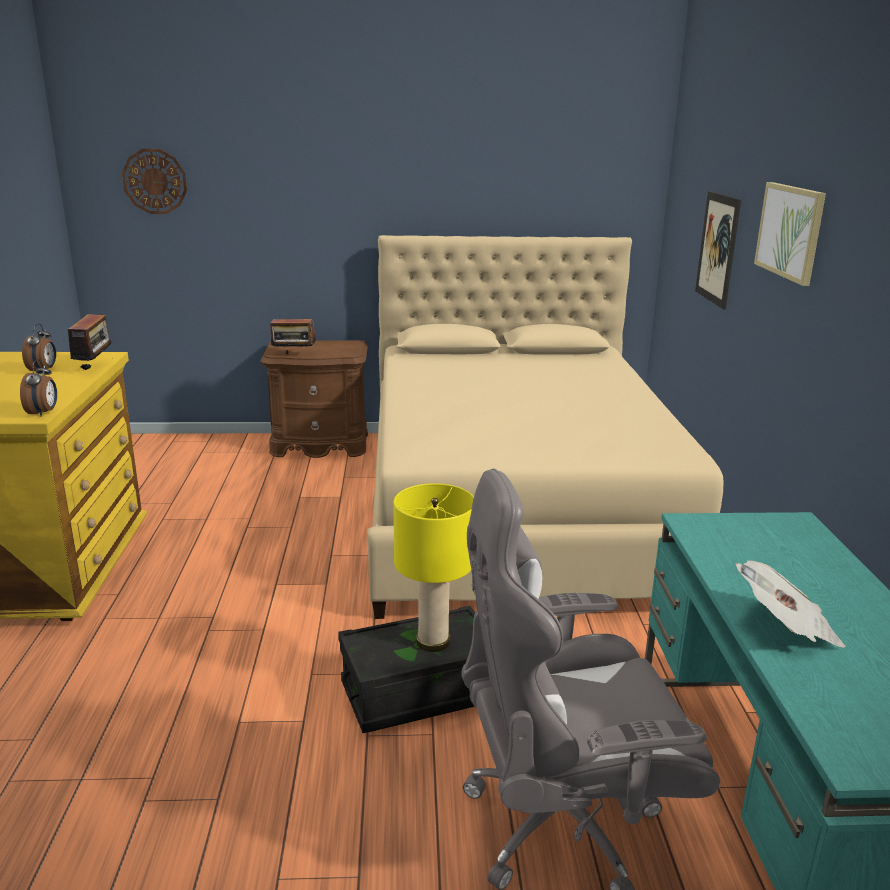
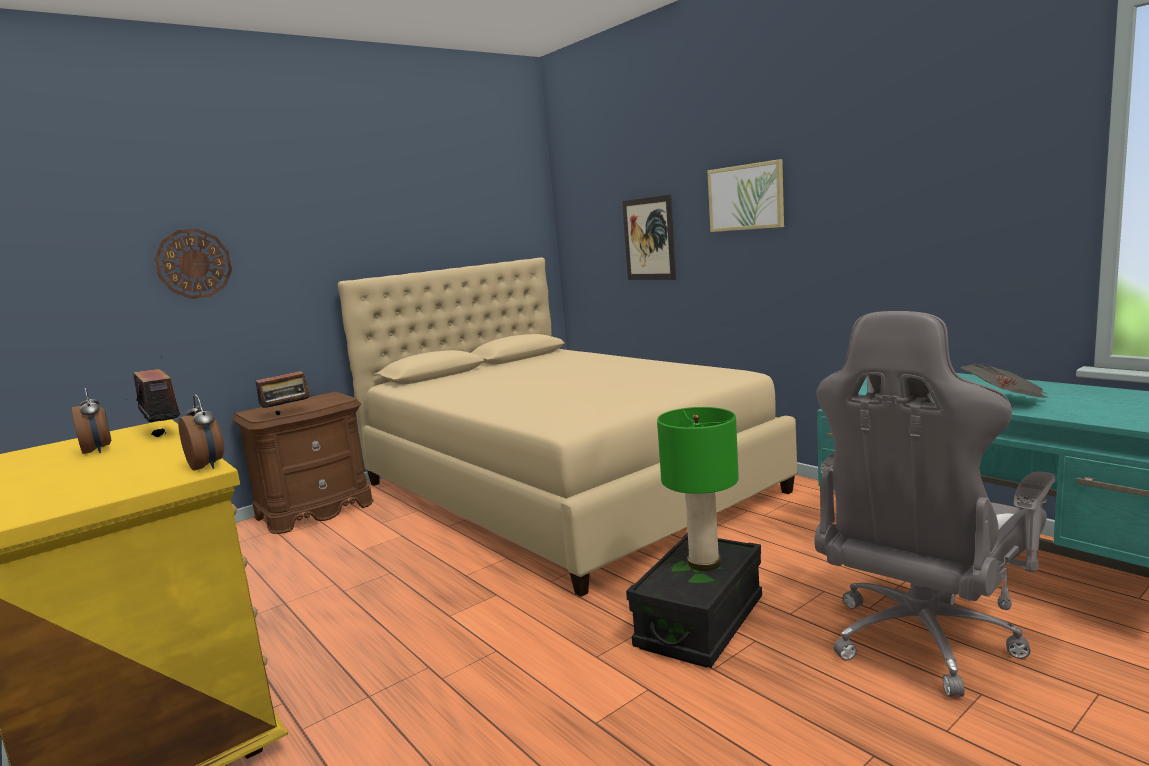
camera: 35 degrees left, 10 degrees down
wall clock [122,149,187,214] -> wall clock moved to [154,229,232,299]
yellow table lamp [394,483,474,652] -> green table lamp [657,407,739,571]

